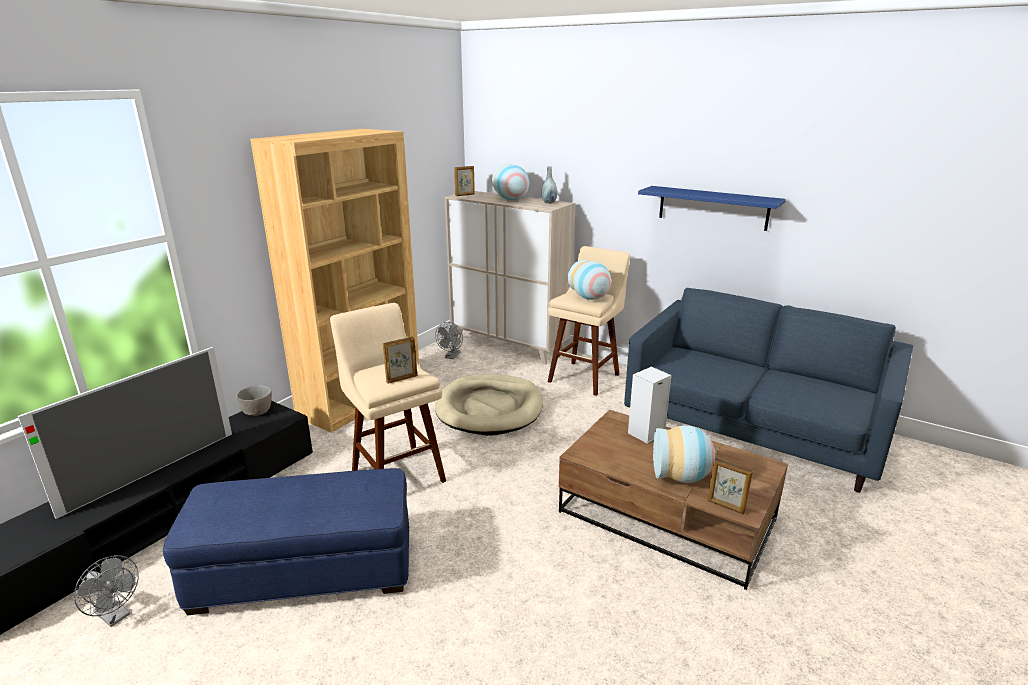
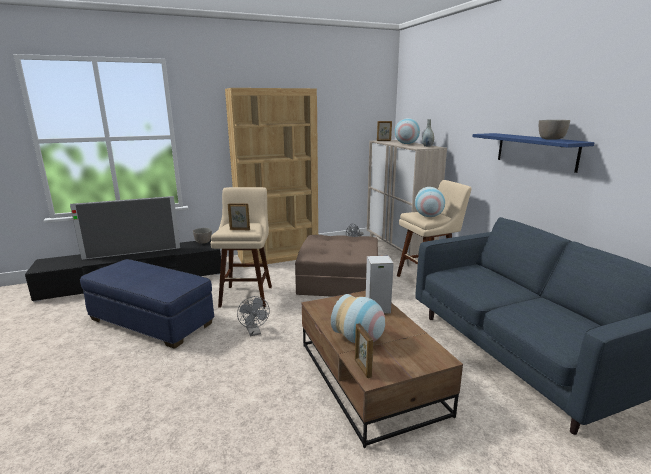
camera: 35 degrees right, 5 degrees down
grey fan [74,555,139,627] -> grey fan moved to [237,296,270,336]
beige dog bed [435,374,543,436] -> brown ottoman [295,235,378,297]
none -> grey bowl [539,120,570,140]

